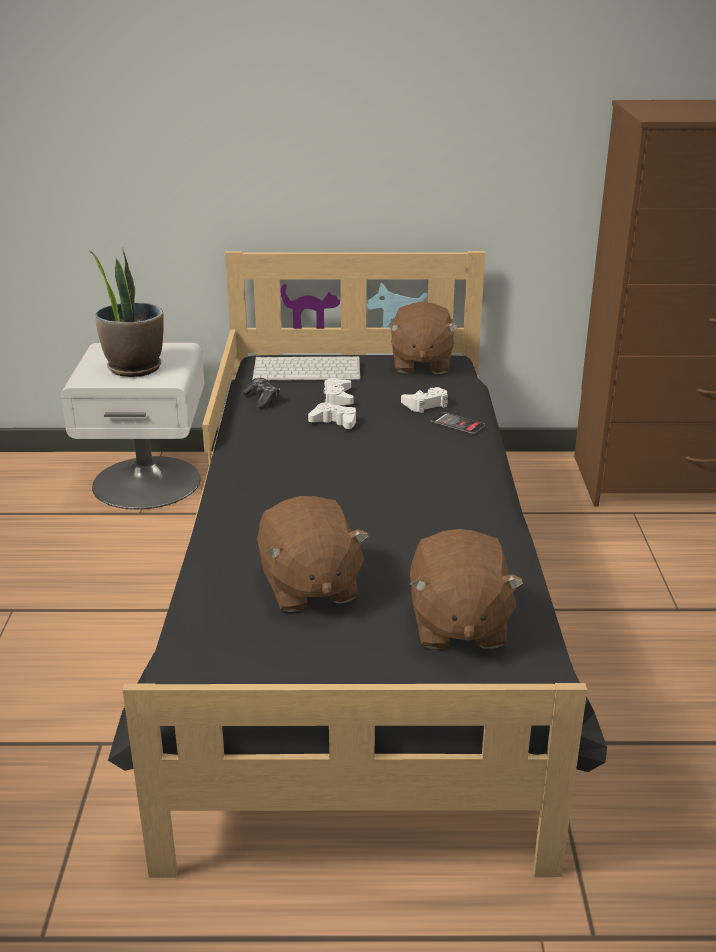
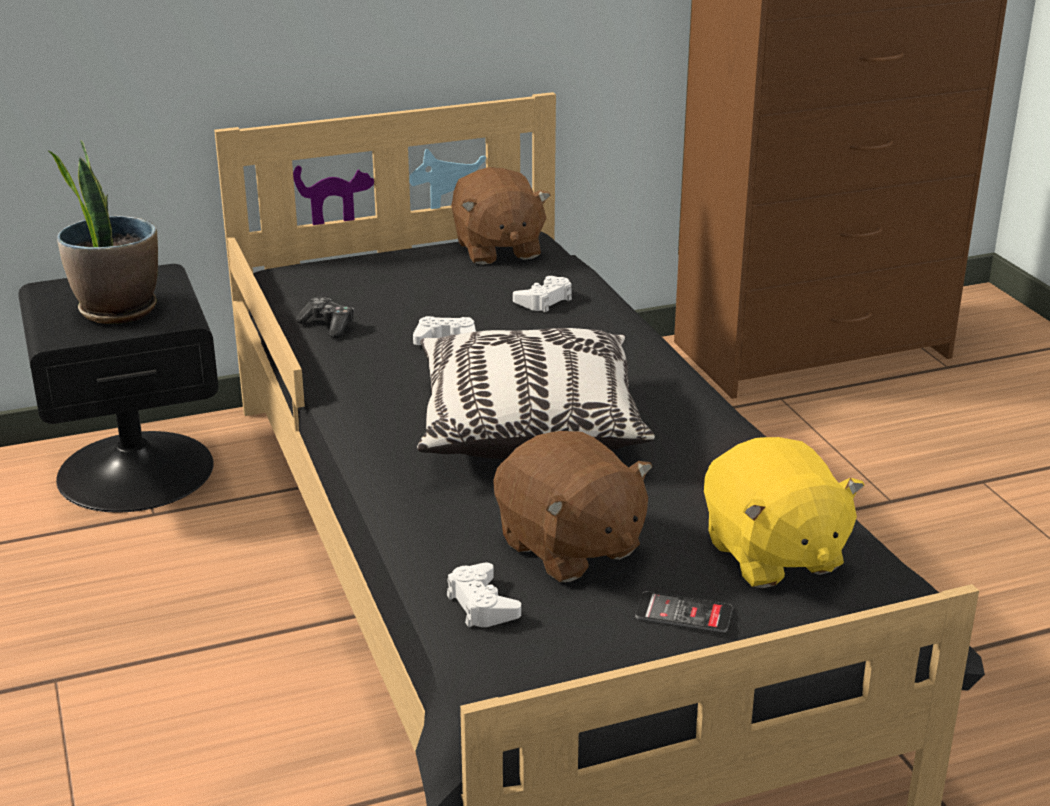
camera: 20 degrees left, 0 degrees up
white nightstand [61,343,205,509] -> black nightstand [18,264,218,512]
keyboard [252,356,361,381] -> none
white game controller [323,378,354,406] -> white game controller moved to [447,563,521,627]
brown plush toy [410,529,524,649] -> yellow plush toy [704,437,864,588]
phone [430,412,485,434] -> phone moved to [635,591,733,633]
none -> pillow [417,328,655,459]

